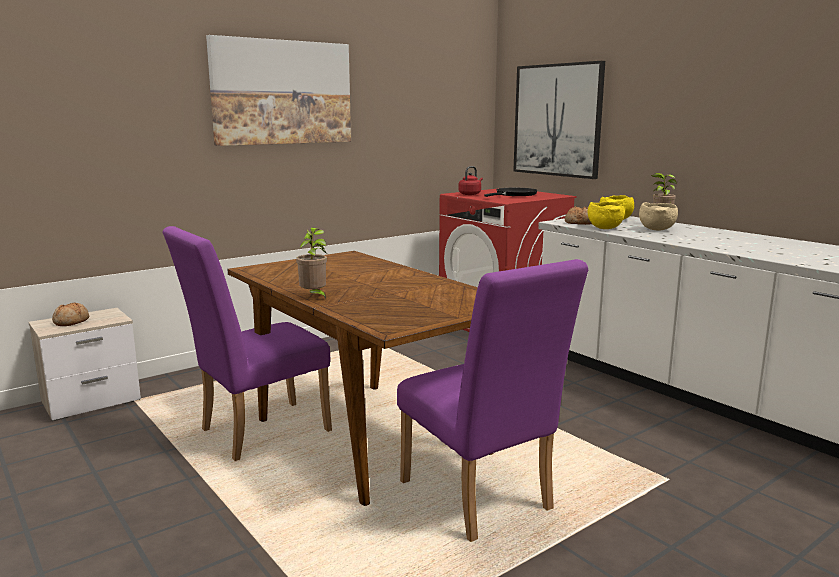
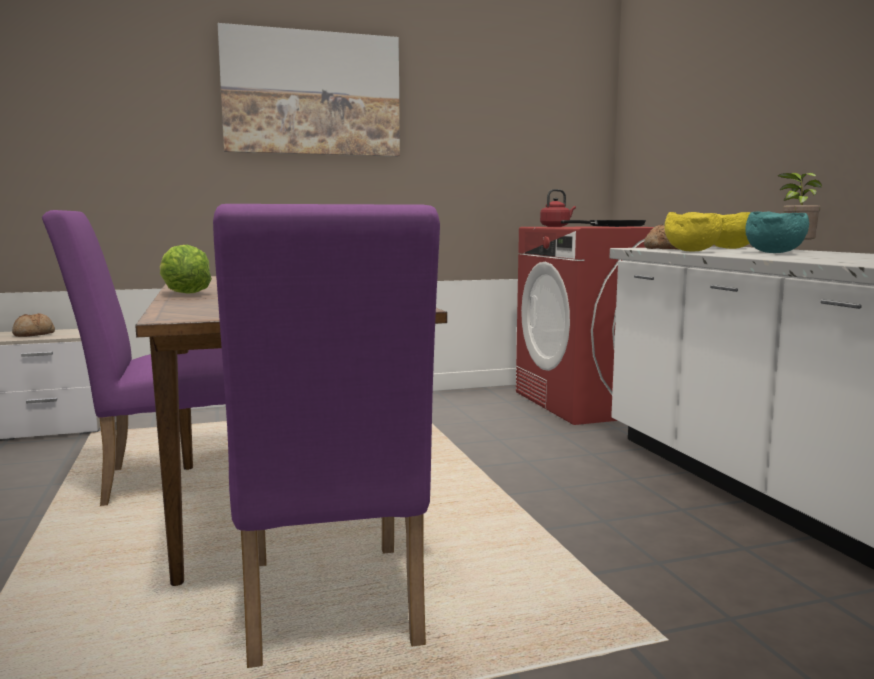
camera: 20 degrees right, 5 degrees down
potted plant [296,227,327,299] -> lettuce [160,245,212,294]
picture [513,61,605,179] -> none
beige bowl [639,202,678,231] -> turquoise bowl [745,212,809,253]

